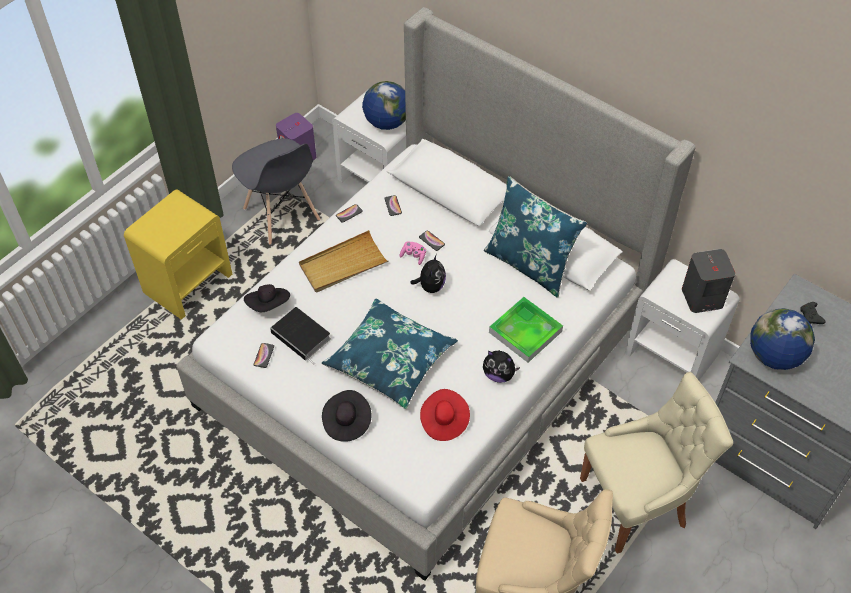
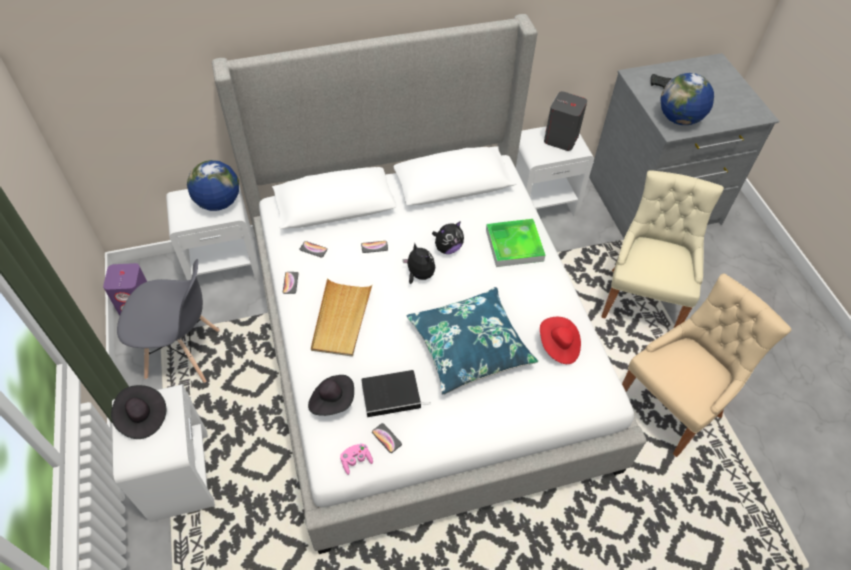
camera: 55 degrees left, 0 degrees up
yellow nightstand [124,189,232,320] -> white nightstand [112,384,215,522]
black hat [322,390,372,442] -> black hat moved to [111,385,166,439]
pink game controller [400,241,426,265] -> pink game controller moved to [340,444,373,475]
plush toy [483,350,520,383] -> plush toy moved to [432,221,464,254]
blue pillow [484,176,587,298] -> none

